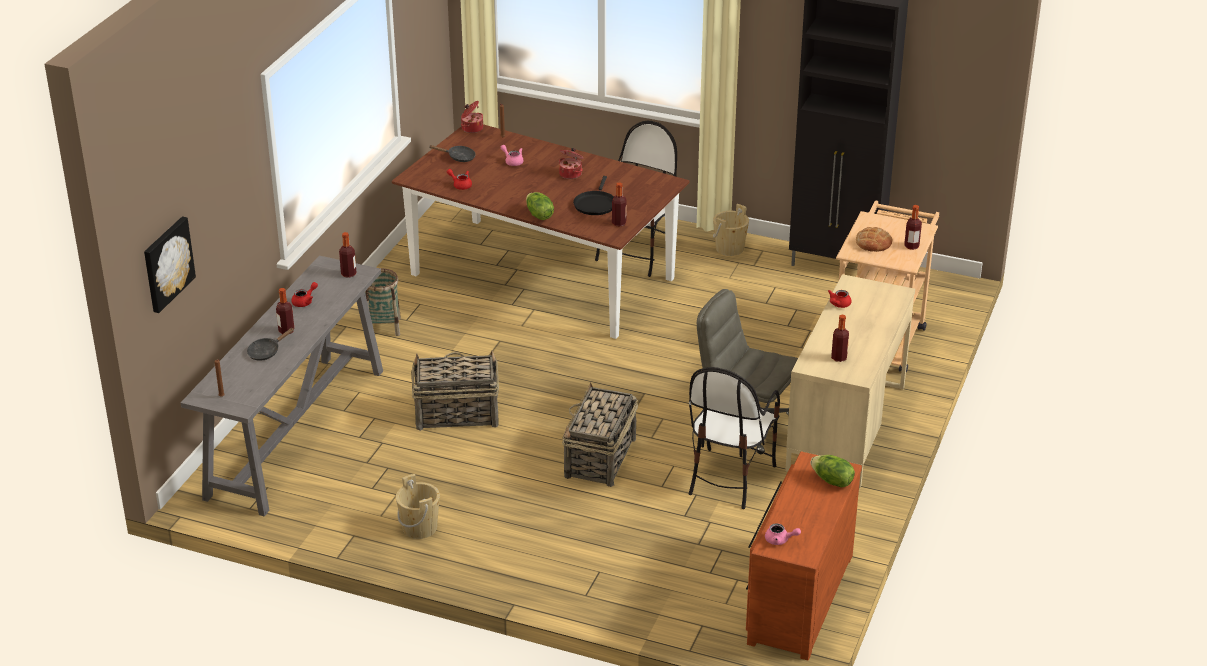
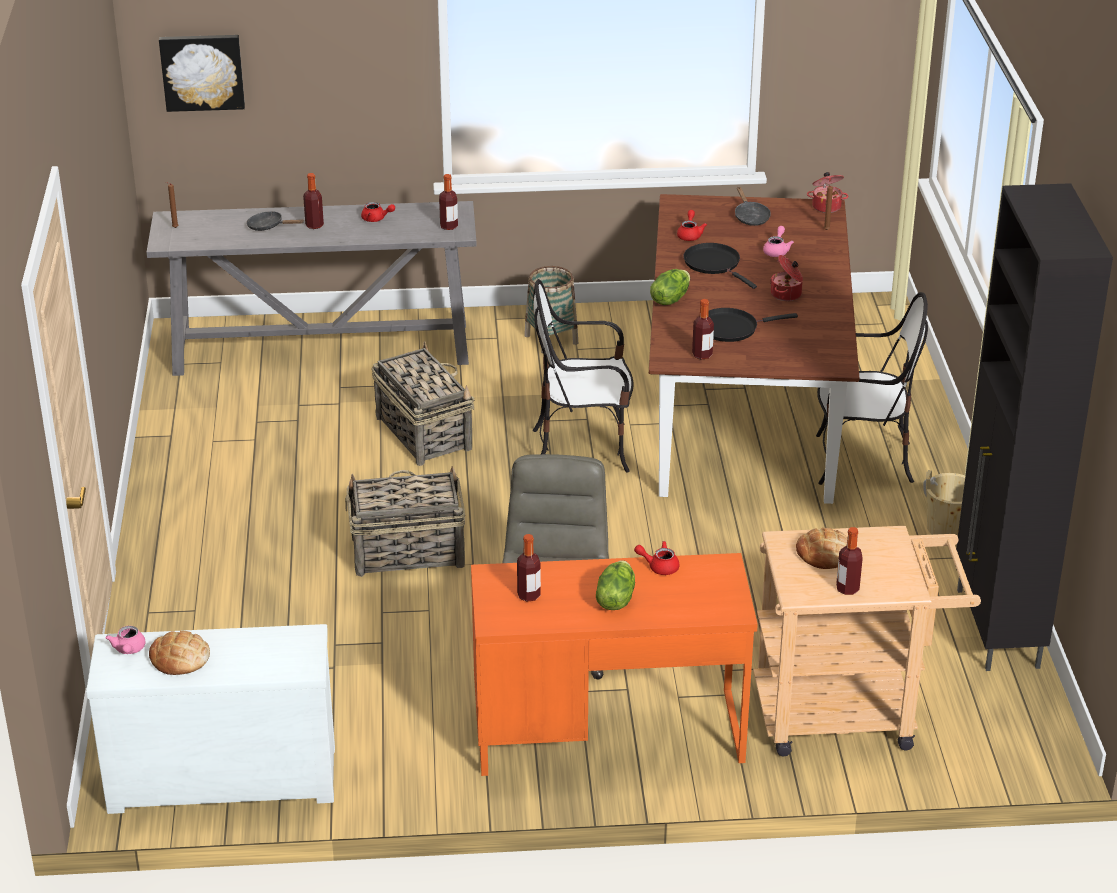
camera: 65 degrees right, 0 degrees up
beige bucket [396,474,440,539] -> none
chair [689,367,780,509] -> chair moved to [533,279,634,473]
brown dresser [746,451,862,660] -> white dresser [86,624,335,814]
beige desk [785,274,915,488] -> orange desk [471,553,758,776]
lettuce [810,455,855,488] -> lettuce moved to [596,561,635,610]
none -> bread [149,631,210,675]
none -> black frying pan [683,243,757,289]

